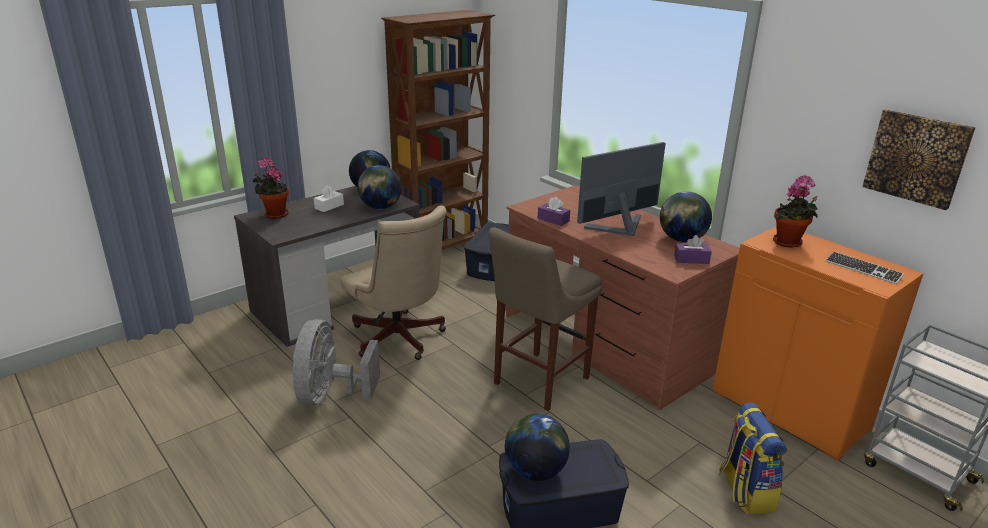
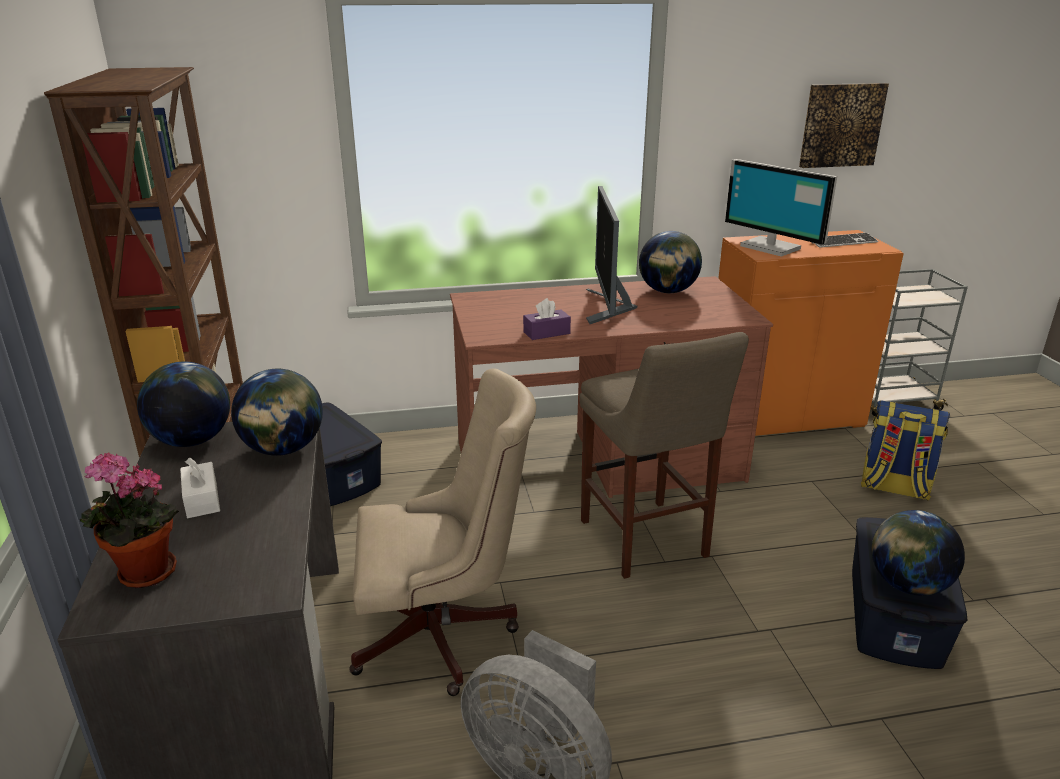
camera: 60 degrees left, 0 degrees up
purple tissue box [674,235,712,264] -> none
potted plant [773,175,818,248] -> monitor [725,159,837,257]

